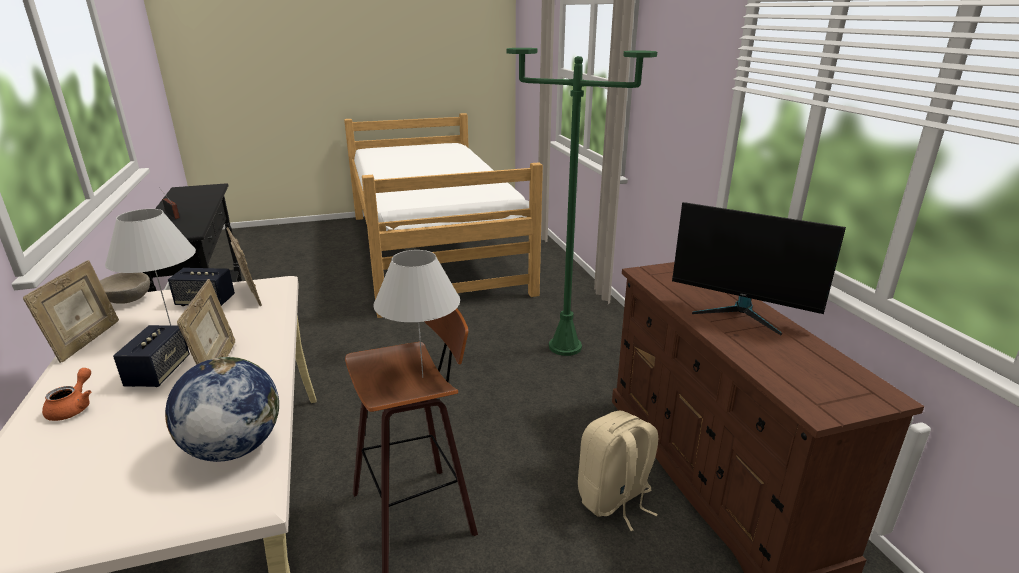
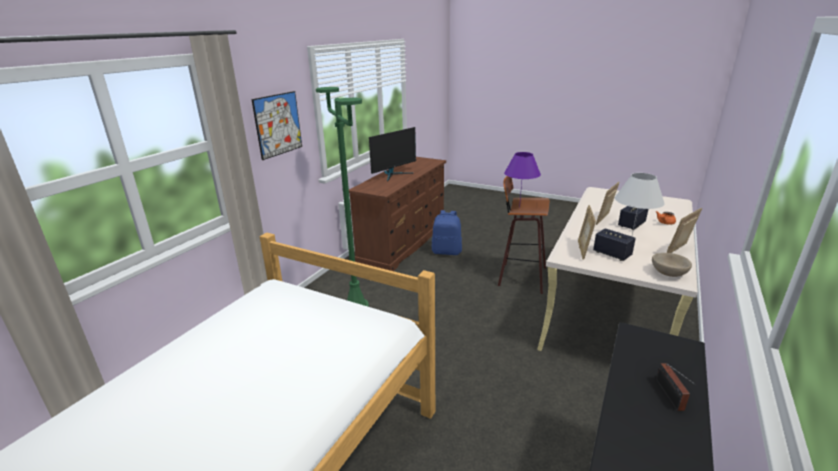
camera: 135 degrees left, 0 degrees up
globe [165,357,279,462] -> none
white table lamp [374,250,460,377] -> purple table lamp [504,152,541,208]
beige backpack [578,411,658,531] -> blue backpack [432,210,462,255]
monitor [672,202,846,335] -> monitor turned 60 degrees clockwise [369,127,416,181]
none -> picture [251,91,302,160]

